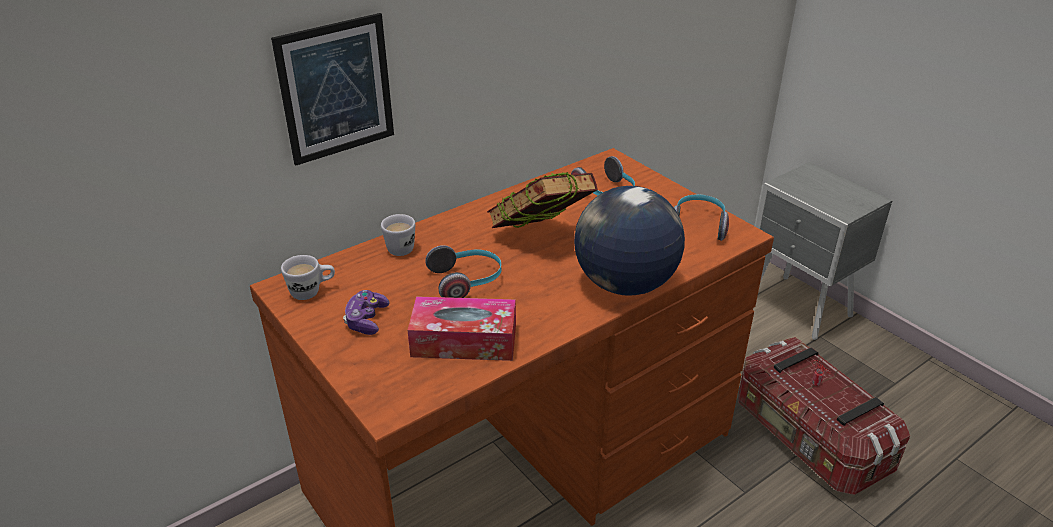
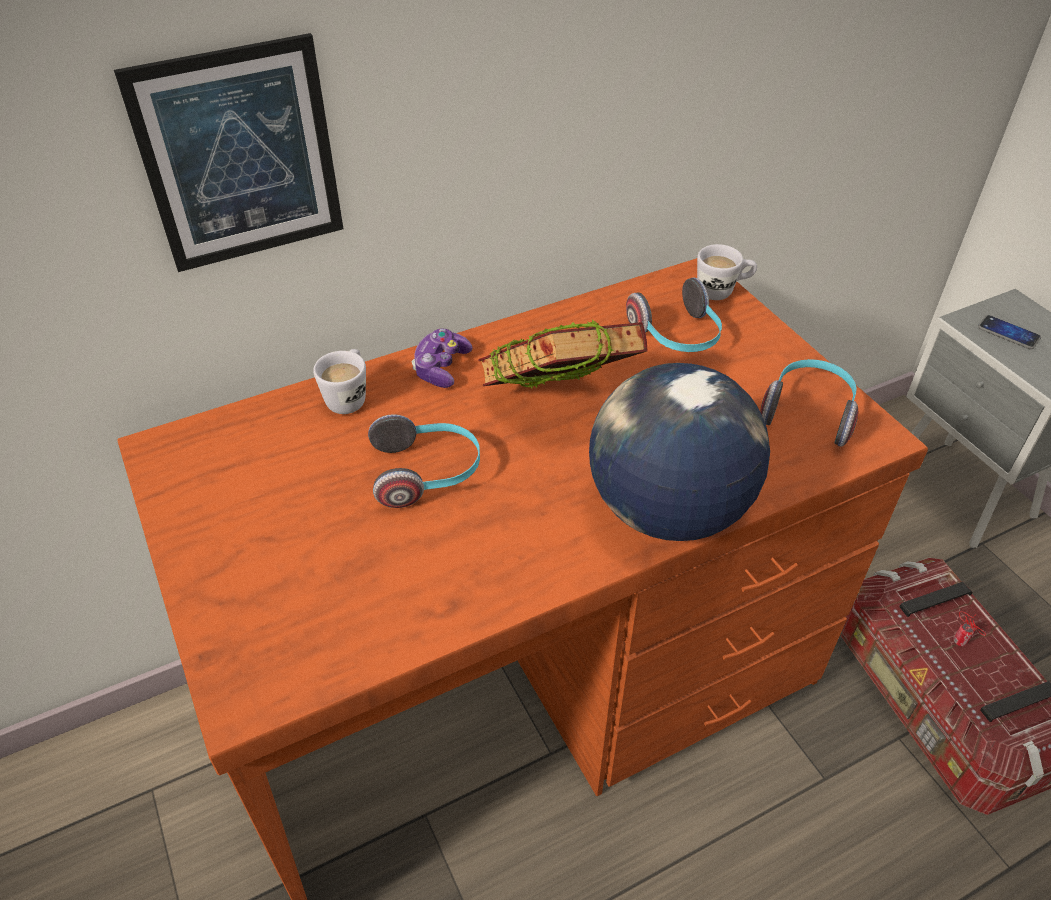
camera: 10 degrees right, 10 degrees up
white mug [281,255,335,300] -> white mug moved to [697,244,757,300]
game controller [343,290,389,335] -> game controller moved to [412,329,472,388]
tissue box [408,296,516,361] -> none
none -> phone [978,315,1041,349]

